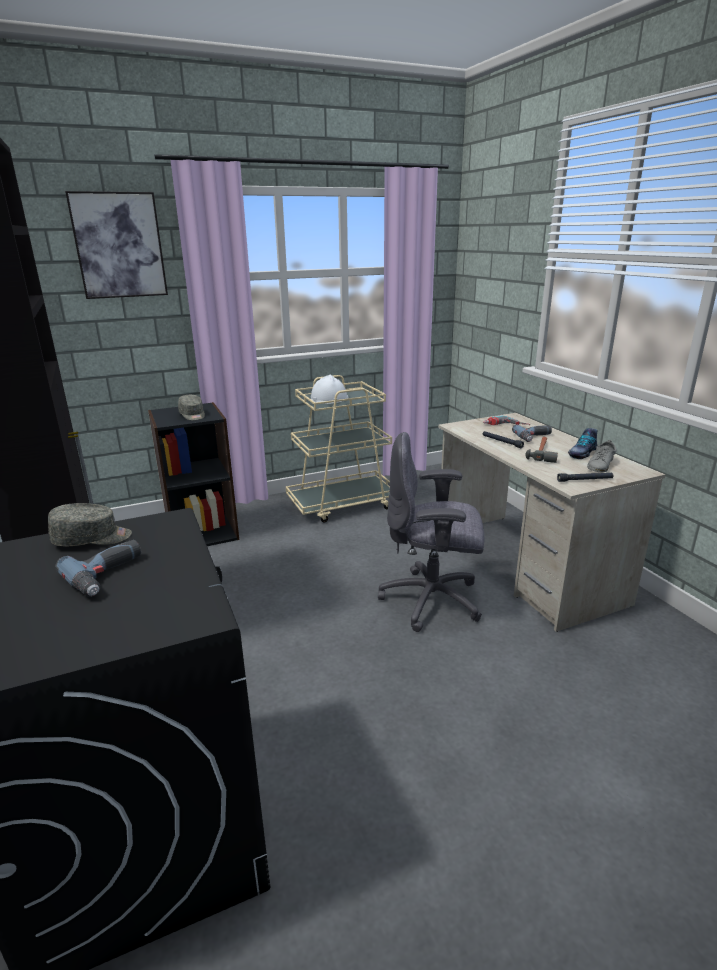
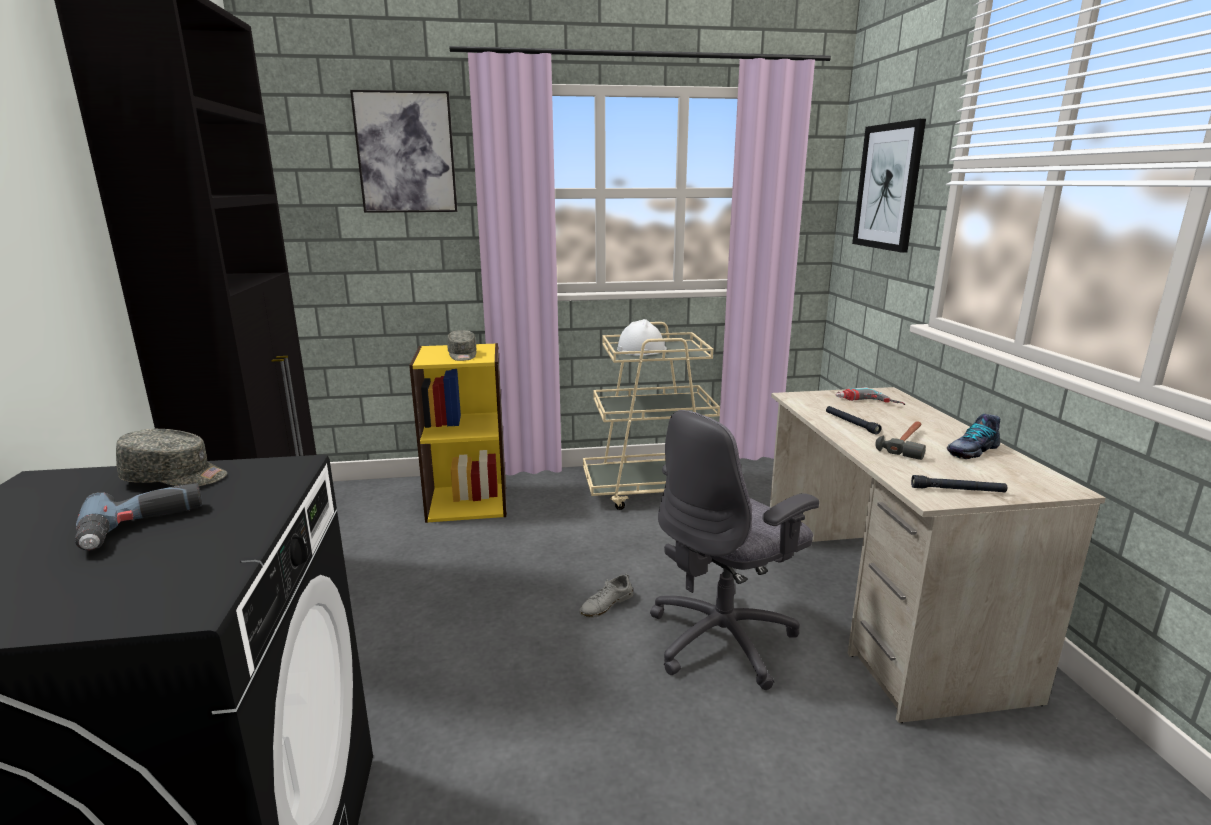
camera: 15 degrees right, 5 degrees down
black bookcase [148,402,239,546] -> yellow bookcase [409,343,507,523]
grey office chair [378,432,484,632] -> grey office chair turned 60 degrees counterclockwise [650,410,819,690]
power drill [512,425,552,442] -> none
grey shoe [587,440,617,473] -> grey shoe moved to [579,573,633,618]
none -> picture [852,119,926,253]

